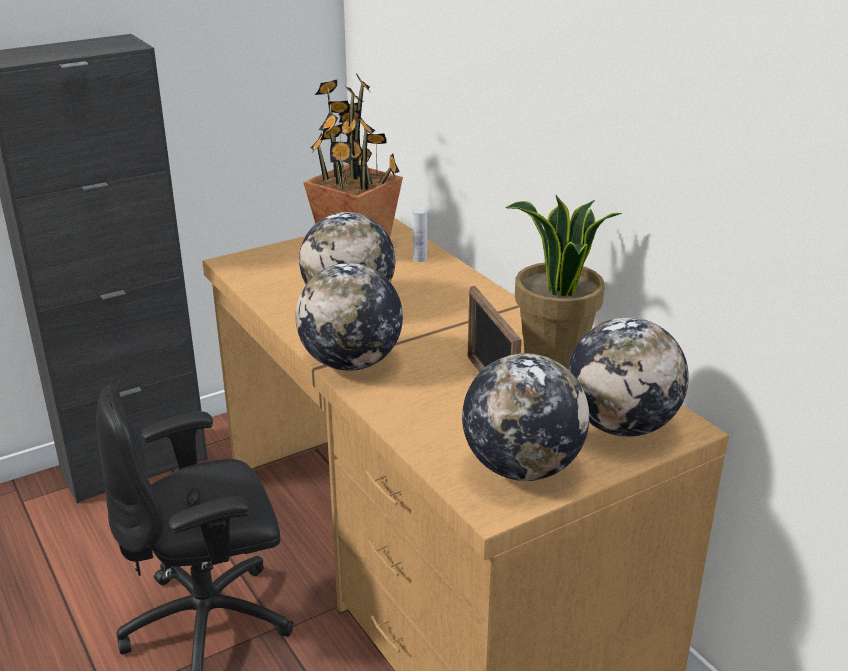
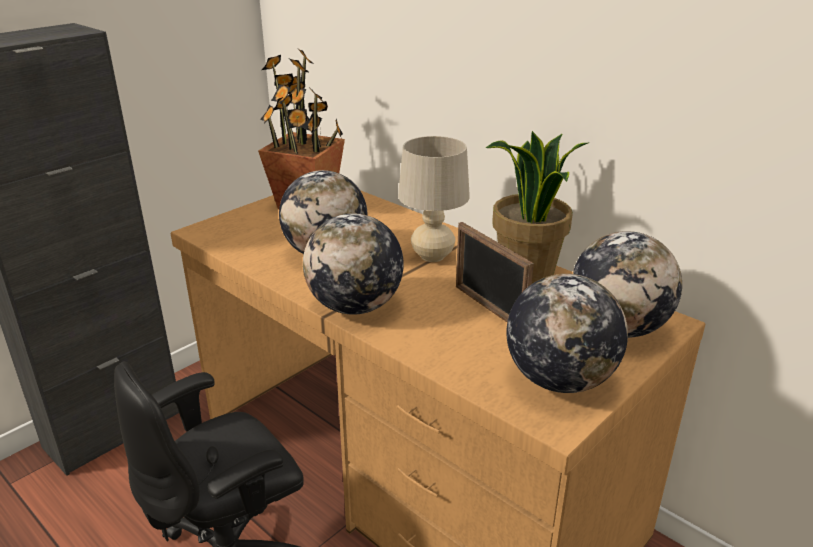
camera: 15 degrees left, 0 degrees up
white bottle [413,208,427,262] -> none
none -> beige table lamp [398,136,470,262]

